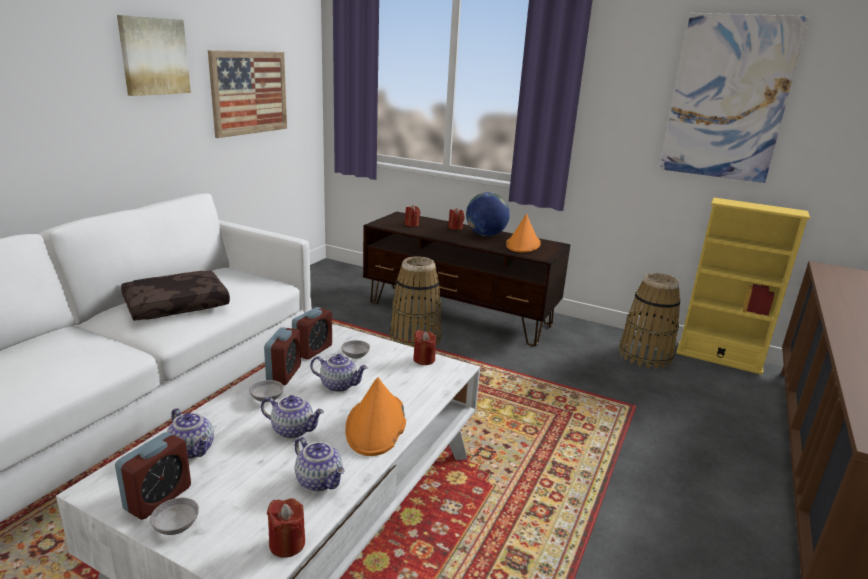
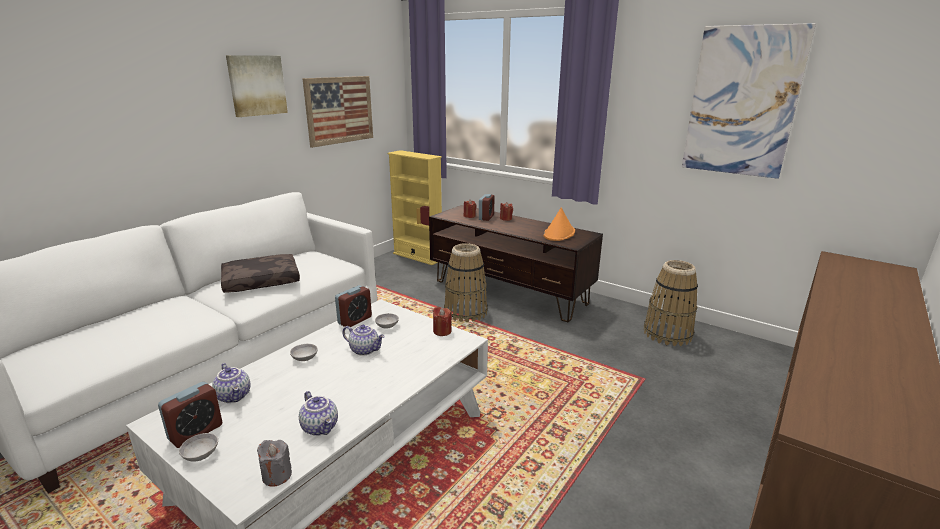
camera: 10 degrees right, 0 degrees up
teapot [261,395,324,439] -> none
alarm clock [264,327,301,385] -> alarm clock moved to [479,194,495,221]
red candle [267,498,305,558] -> grey candle [257,440,292,487]
orange hat [345,377,406,456] -> none
globe [466,192,510,236] -> none
yellow bookcase [676,198,810,375] -> yellow bookcase moved to [388,150,442,265]

